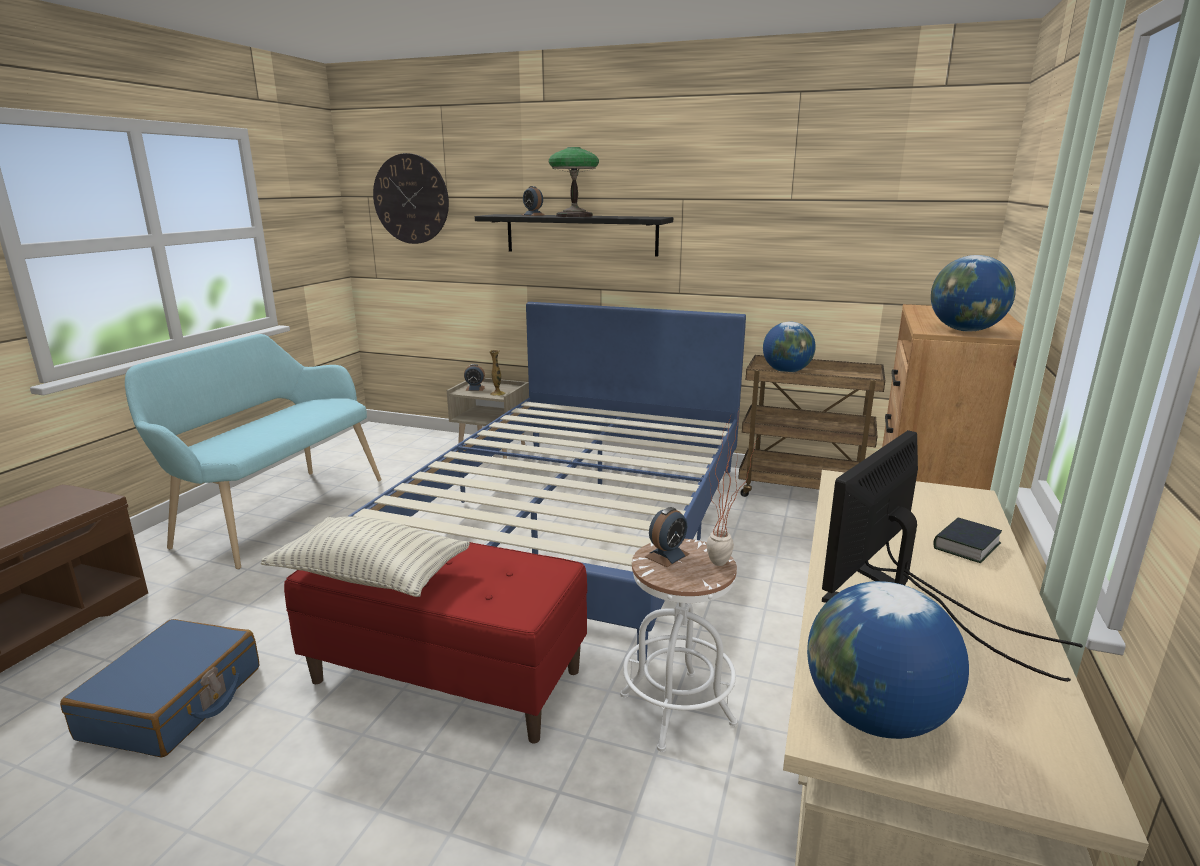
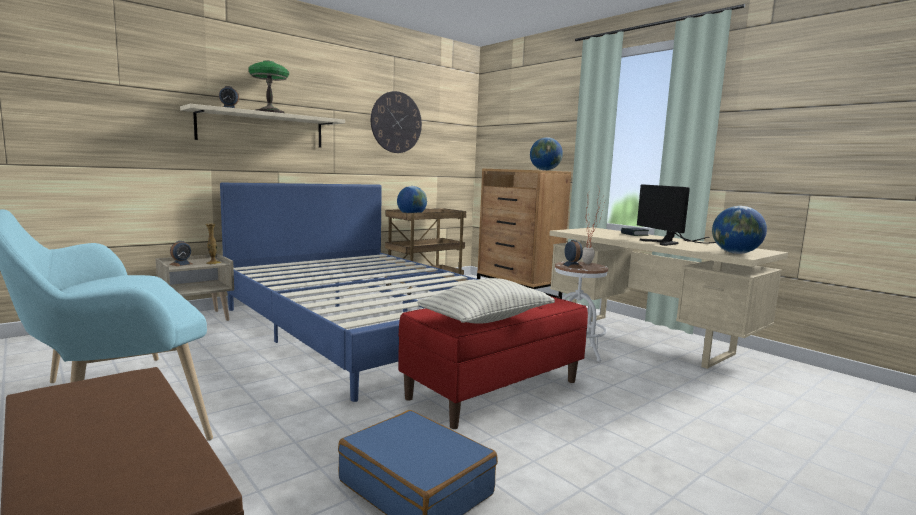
camera: 60 degrees left, 10 degrees down
wall clock [373,153,449,244] -> wall clock moved to [371,91,422,153]
black shelf [475,214,673,257] -> beige shelf [180,104,345,148]

